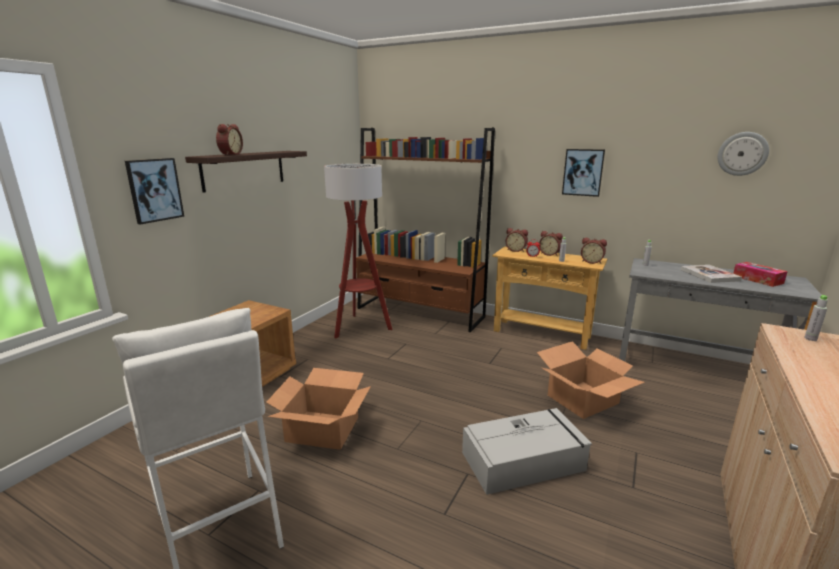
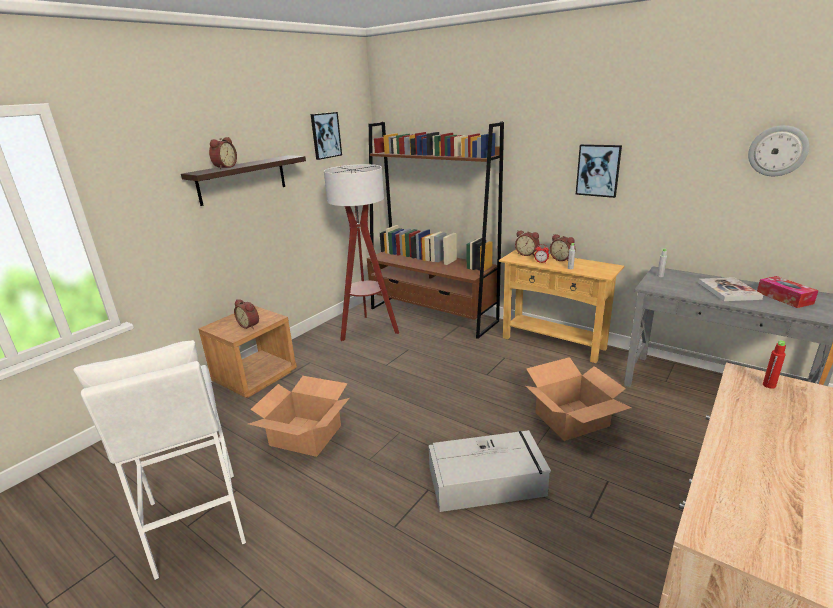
camera: 10 degrees right, 5 degrees up
picture [125,158,184,225] -> picture moved to [310,112,342,160]
alarm clock [581,238,607,264] -> alarm clock moved to [234,299,259,329]
grey bottle [804,295,828,341] -> red bottle [763,340,786,389]

